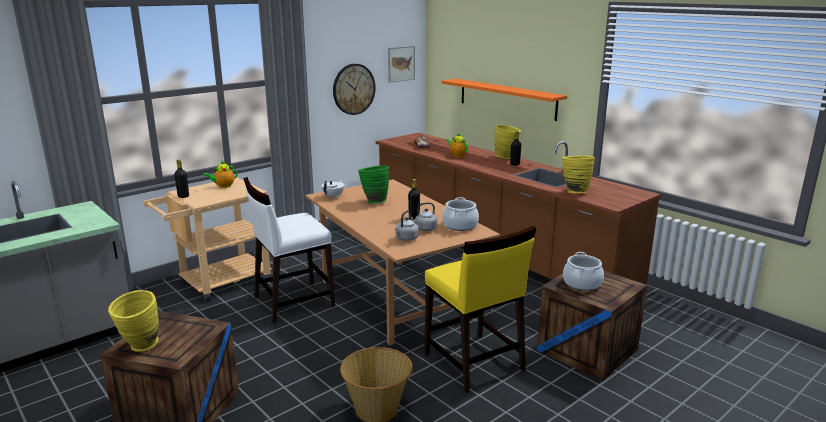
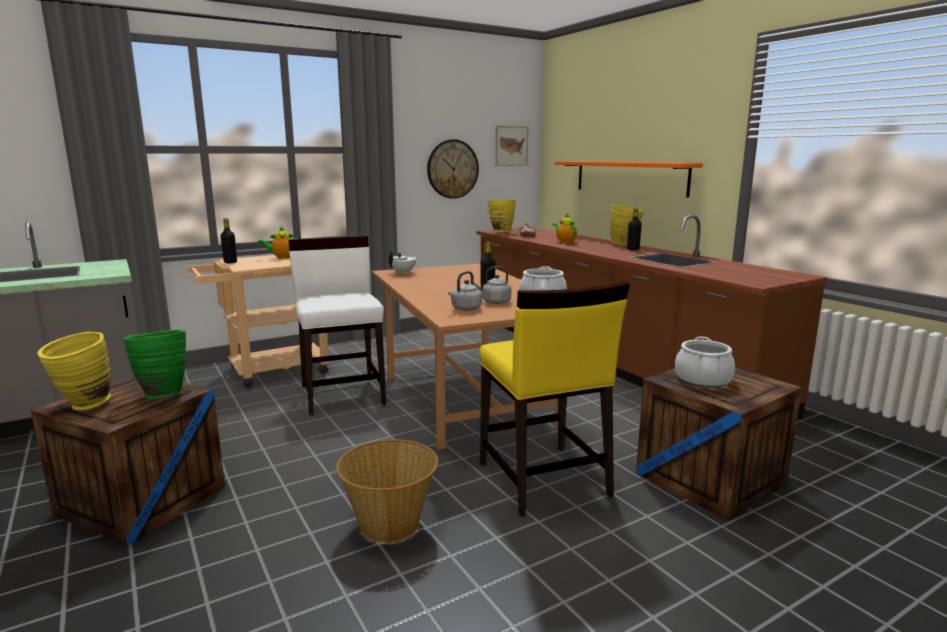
camera: 10 degrees right, 5 degrees down
white chair [244,177,335,323] -> white chair turned 90 degrees clockwise [288,236,386,415]
green vase [358,166,389,204] -> green vase moved to [123,330,186,399]
yellow vase [562,156,595,193] -> yellow vase moved to [488,199,516,232]

